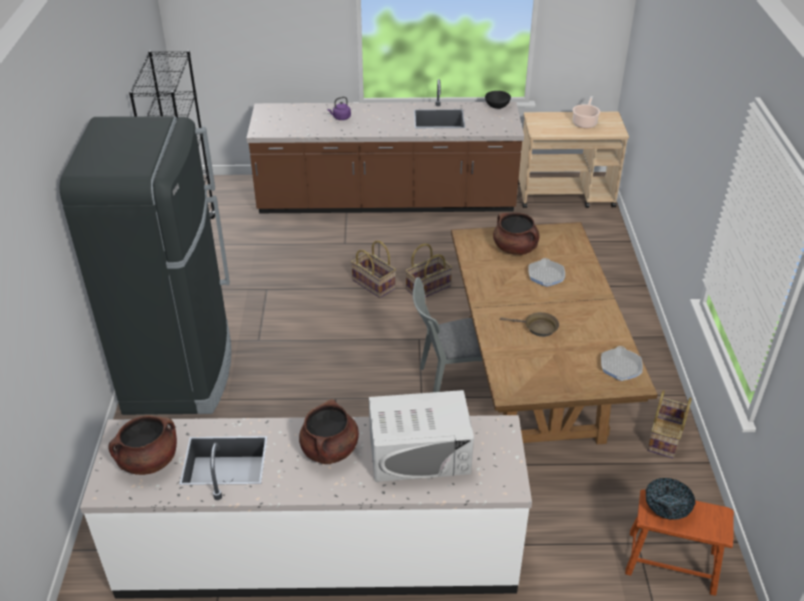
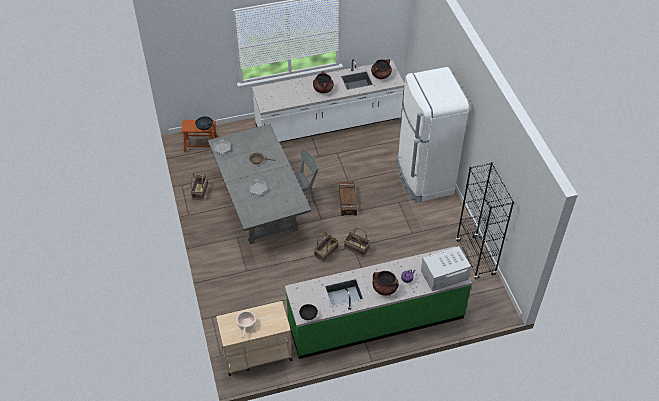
camera: 165 degrees right, 10 degrees up
black fridge [59,116,231,415] -> white fridge [397,67,469,203]
brown counter [247,79,524,213] -> green counter [285,246,472,359]
white microwave [369,390,474,482] -> white microwave moved to [421,246,471,291]
brown dining table [451,222,658,444] -> grey dining table [208,124,311,244]
brown cooking pot [493,212,540,255] -> brown cooking pot moved to [373,271,399,296]
none -> crate [339,181,357,216]

